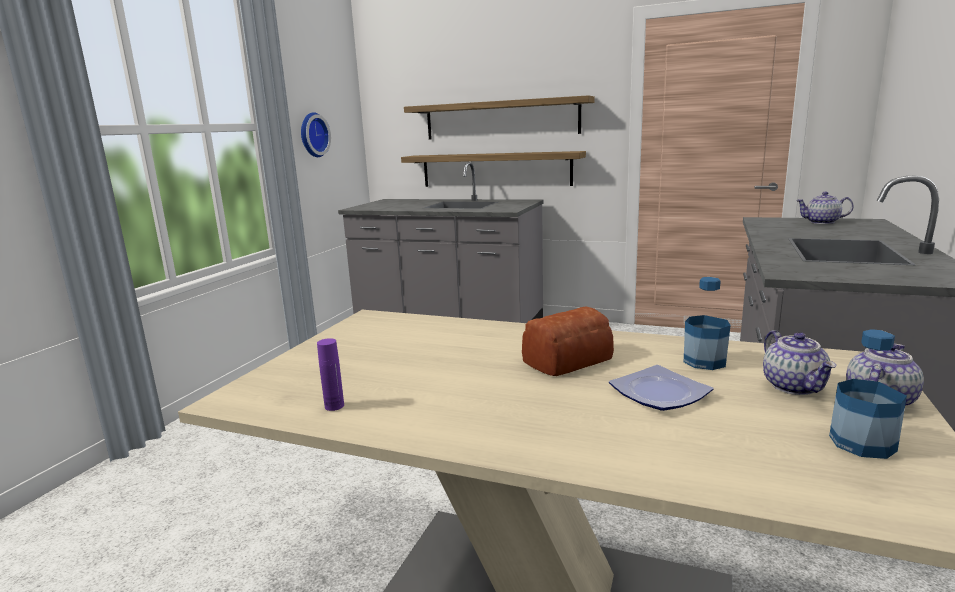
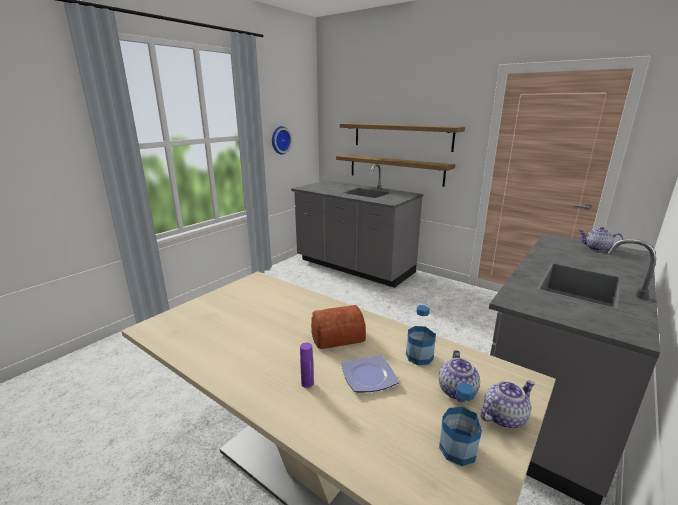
camera: 15 degrees right, 5 degrees up
purple bottle [317,338,344,411] -> purple bottle moved to [300,343,314,388]

